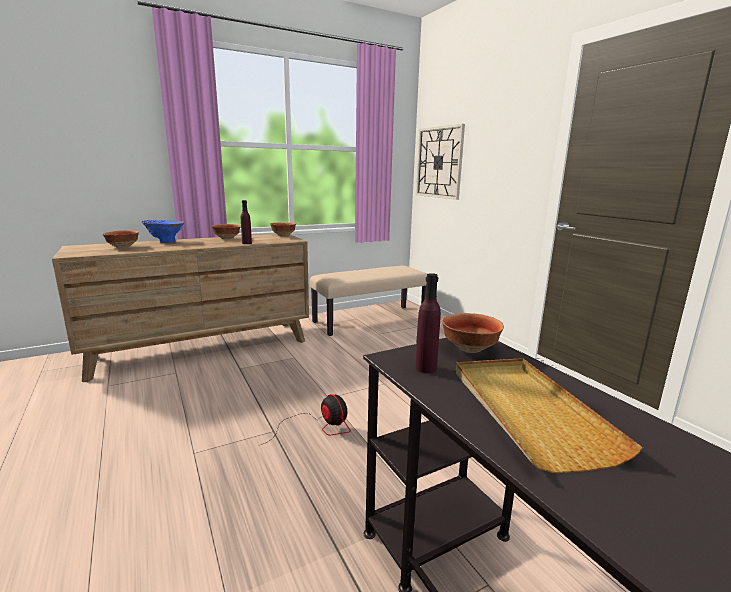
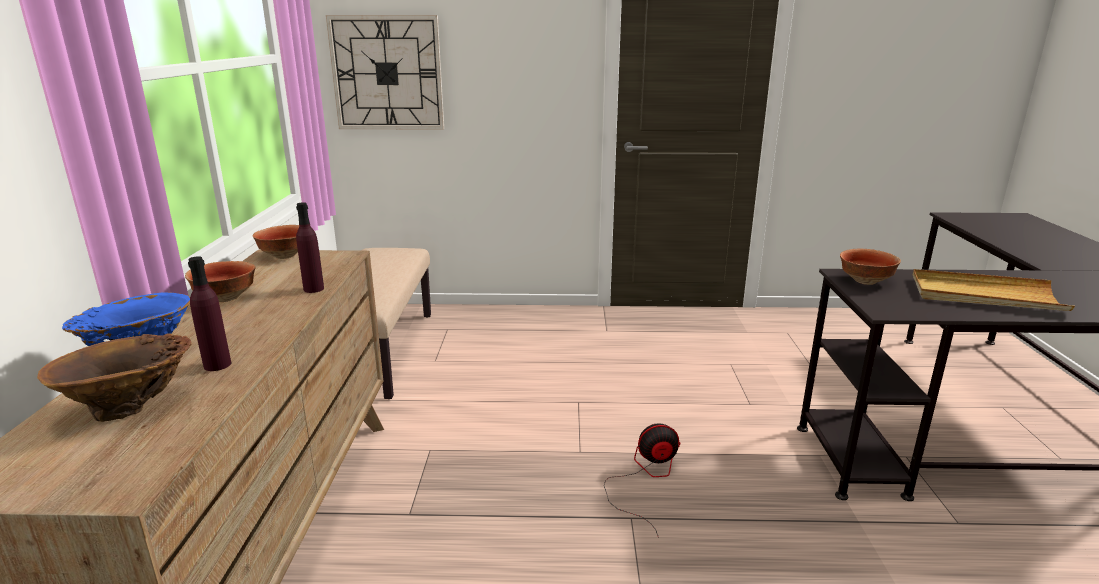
camera: 60 degrees left, 5 degrees up
bowl [102,230,139,248] -> brown vase [37,333,192,422]
purple bottle [415,273,441,373] -> purple bottle moved to [188,256,231,371]

